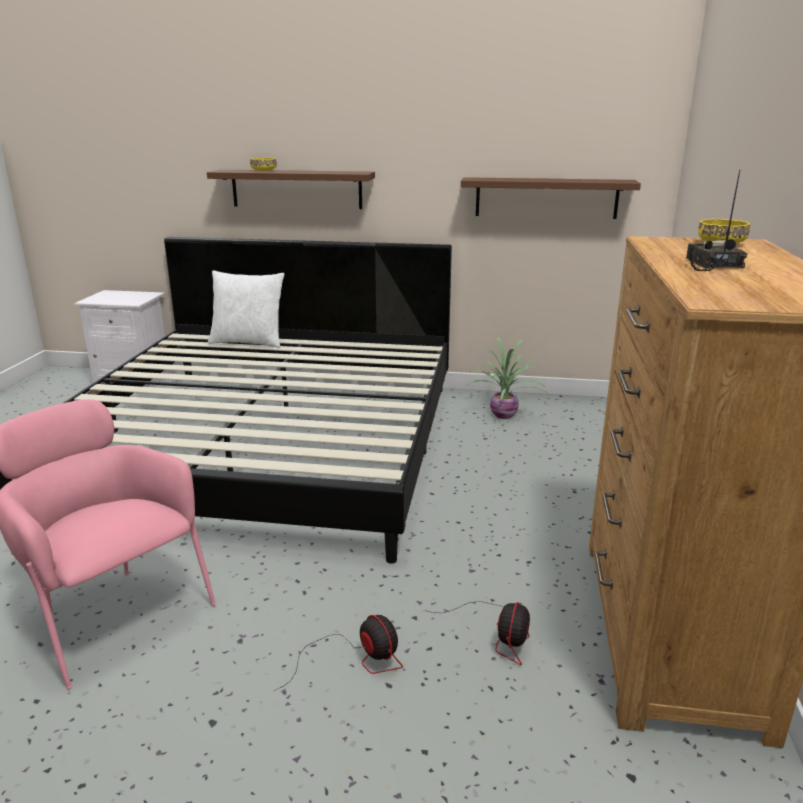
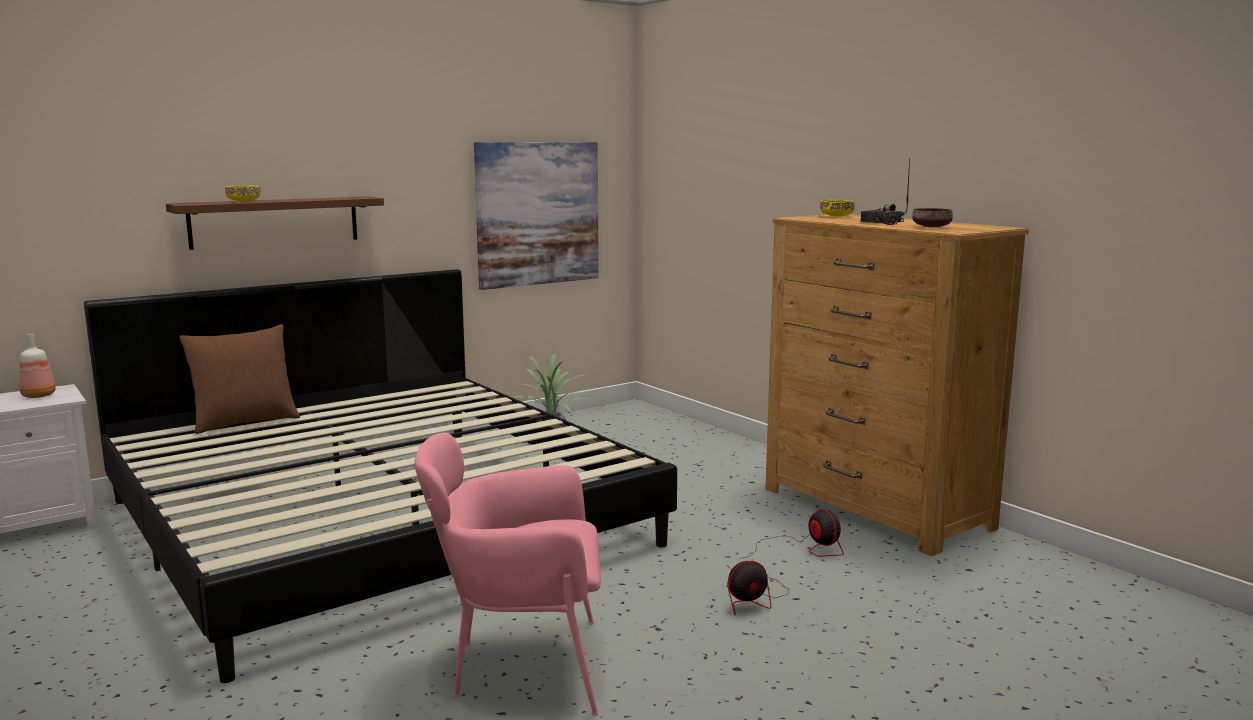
camera: 45 degrees left, 10 degrees down
white pillow [208,270,285,348] -> brown pillow [180,324,300,434]
fan [274,615,403,691] -> fan turned 150 degrees clockwise [727,561,789,615]
brown shelf [461,177,641,219] -> picture [474,142,599,290]
none -> bottle [20,334,56,398]
none -> brown bowl [912,208,953,227]

